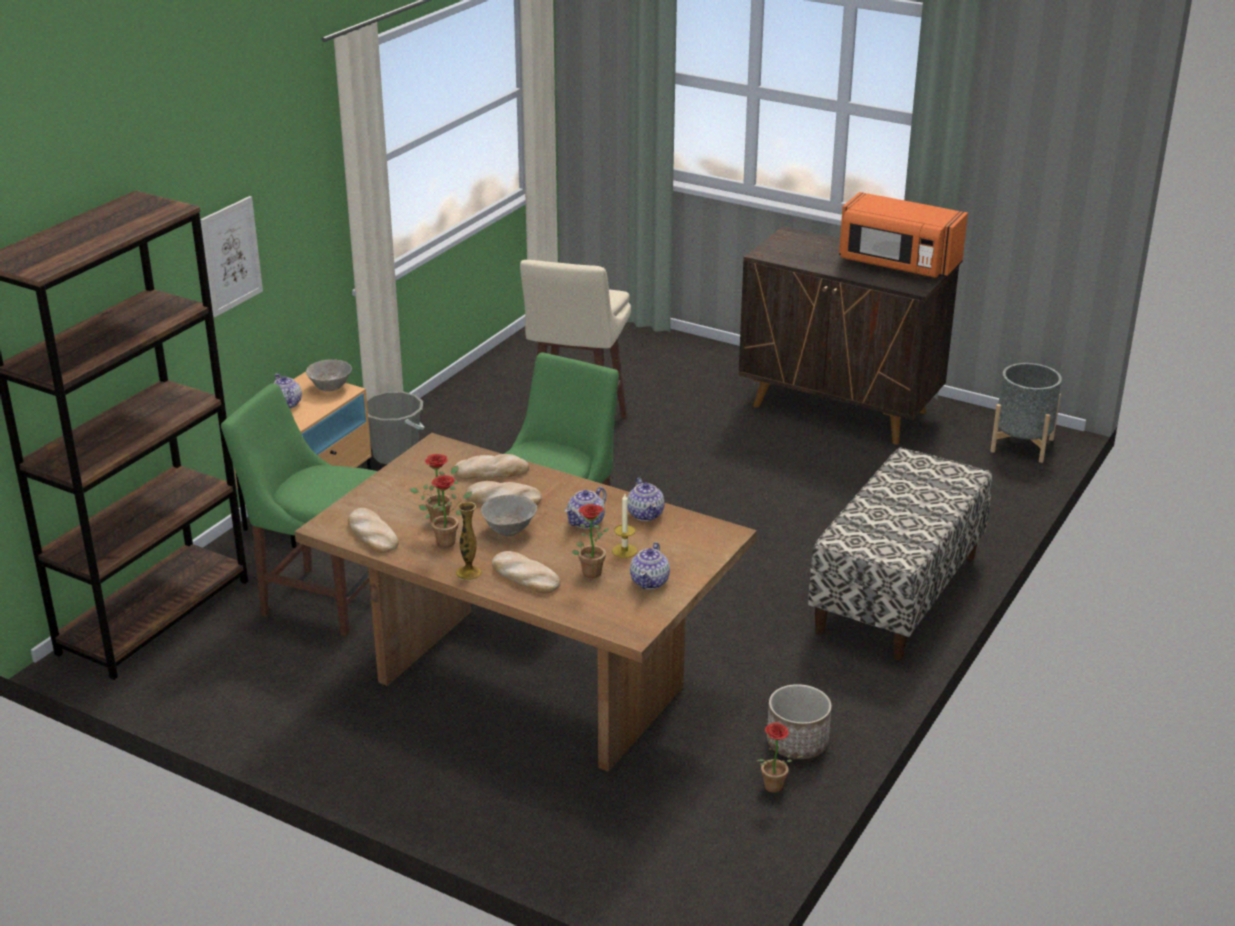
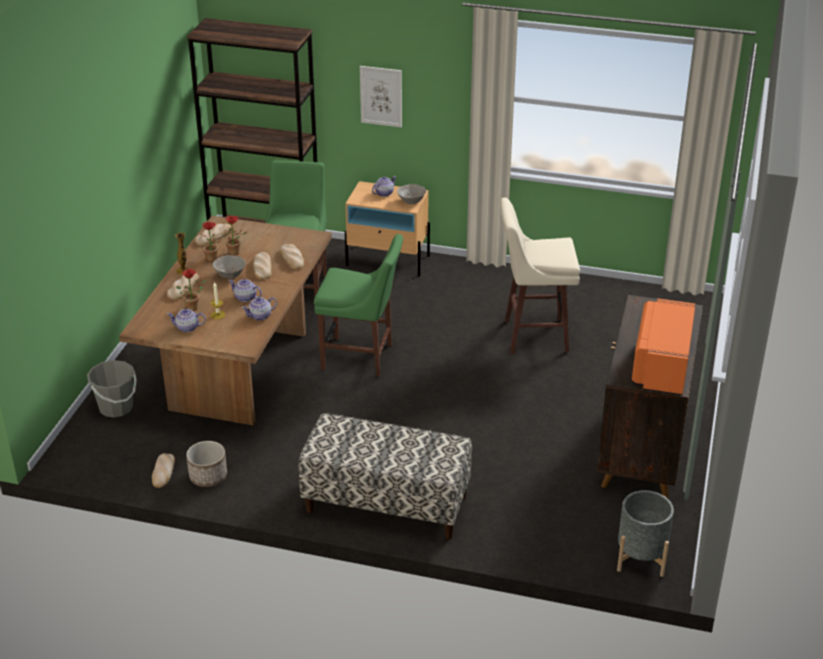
camera: 75 degrees right, 5 degrees up
grey bucket [367,391,425,465] -> grey bucket moved to [87,360,137,418]
potted plant [756,723,804,793] -> bread [152,453,175,488]

